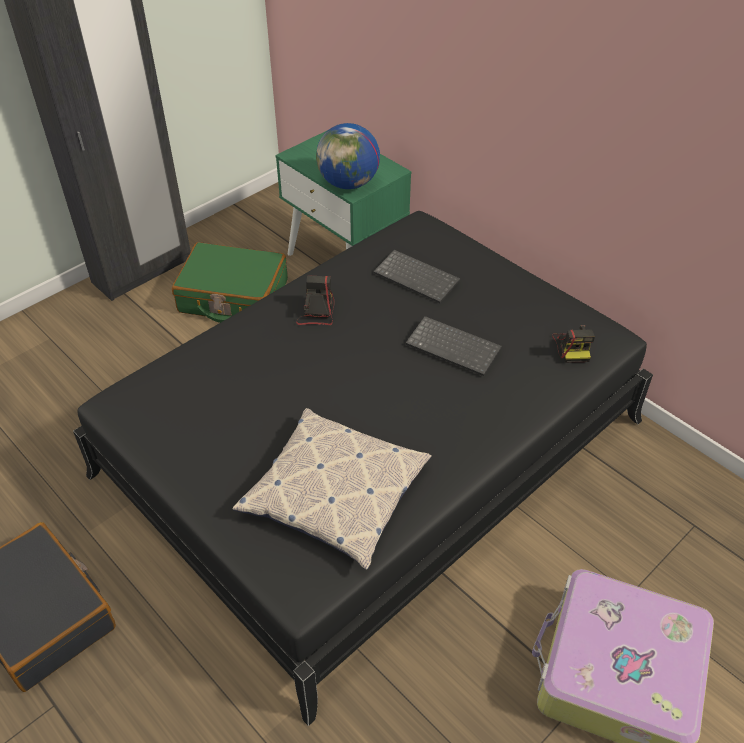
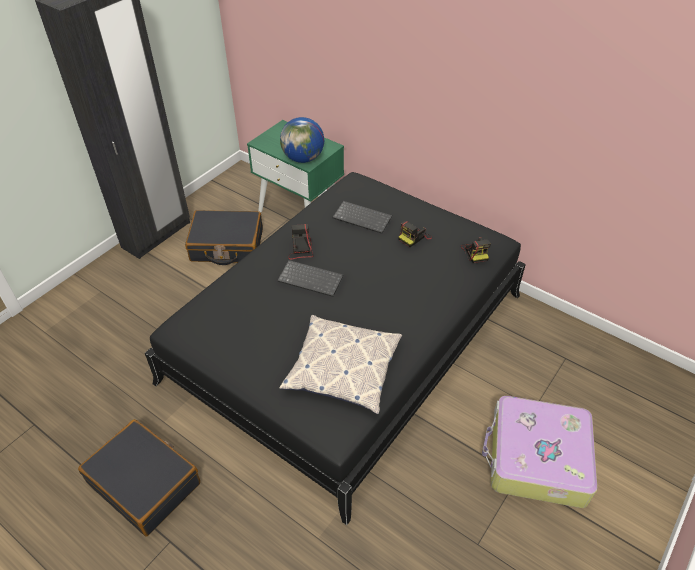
camera: 10 degrees left, 0 degrees up
green suitcase [172,242,288,323] -> black suitcase [185,210,263,265]
keyboard [406,316,502,376] -> keyboard moved to [277,260,343,297]
none -> camera [398,221,432,247]

